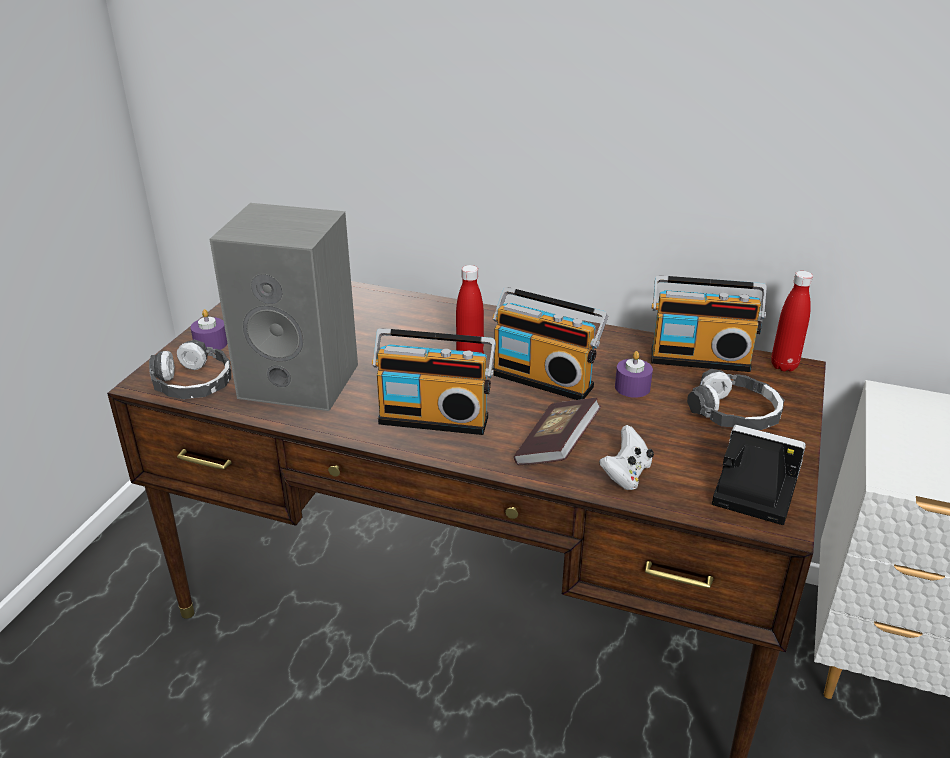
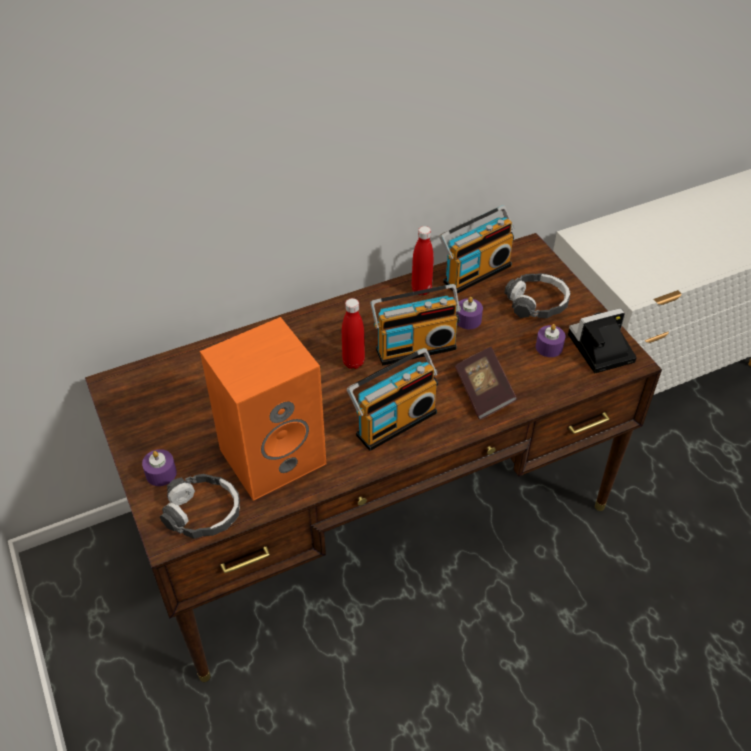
camera: 45 degrees left, 15 degrees up
grey speaker [210,203,358,411] -> orange speaker [200,317,326,501]
white game controller [599,425,654,490] -> none
red bottle [771,271,813,372] -> red bottle moved to [411,226,434,295]
none -> purple candle [536,324,565,357]

